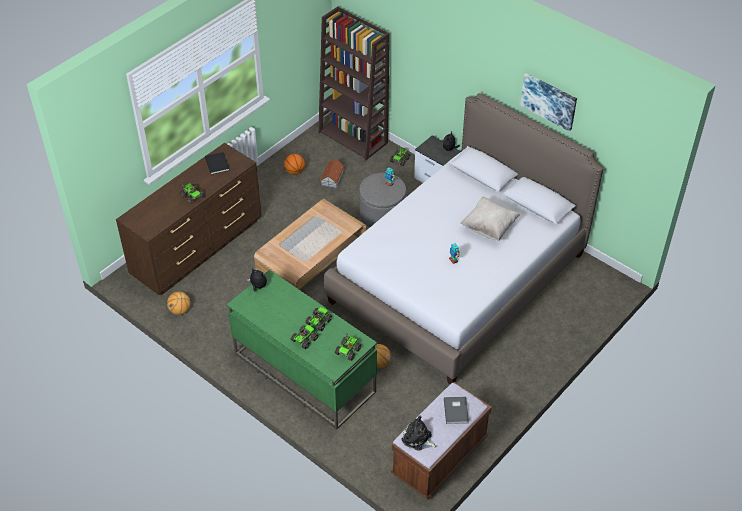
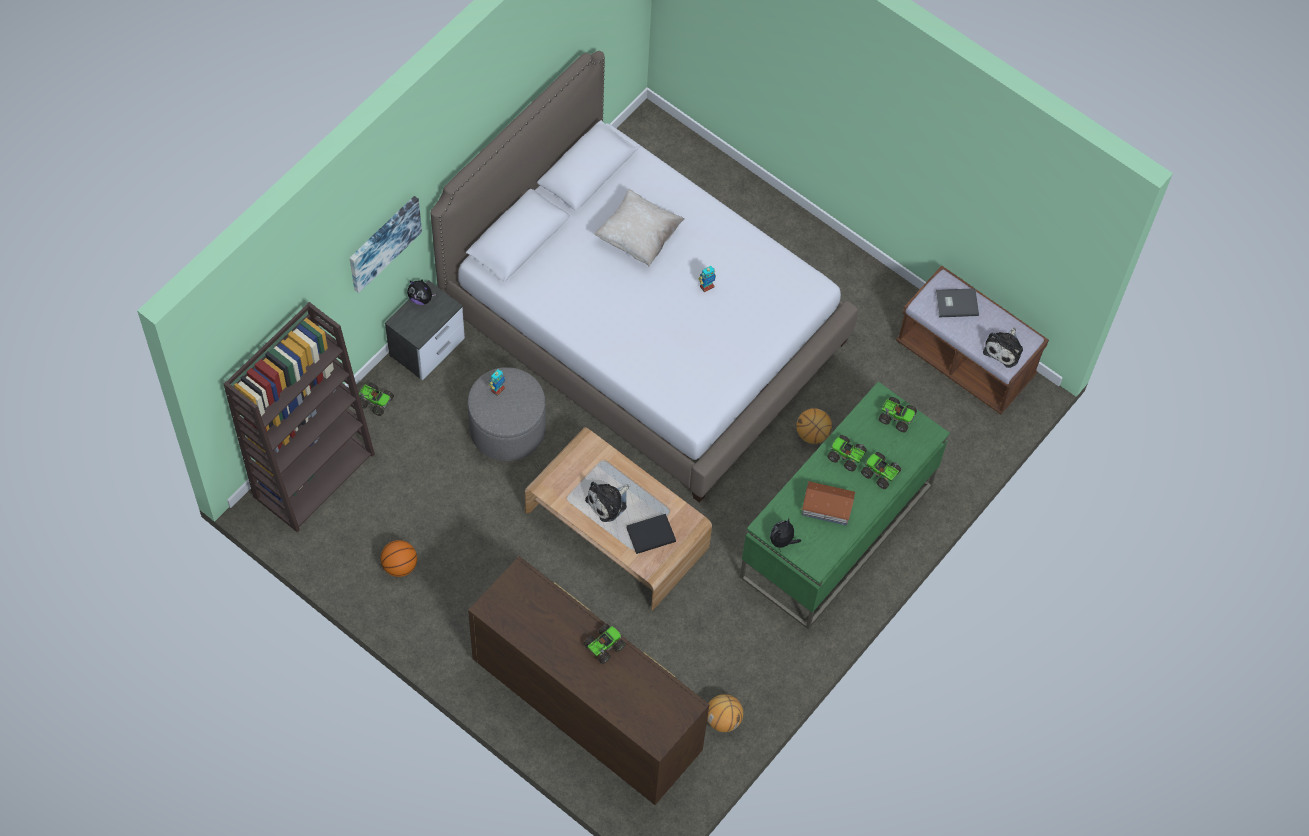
camera: 95 degrees left, 15 degrees up
black book [205,152,230,175] -> black book moved to [626,514,676,554]
toy house [320,158,344,189] -> toy house moved to [801,481,856,526]
picture [520,73,577,131] -> picture moved to [350,196,422,293]
none -> plush toy [585,482,629,522]

